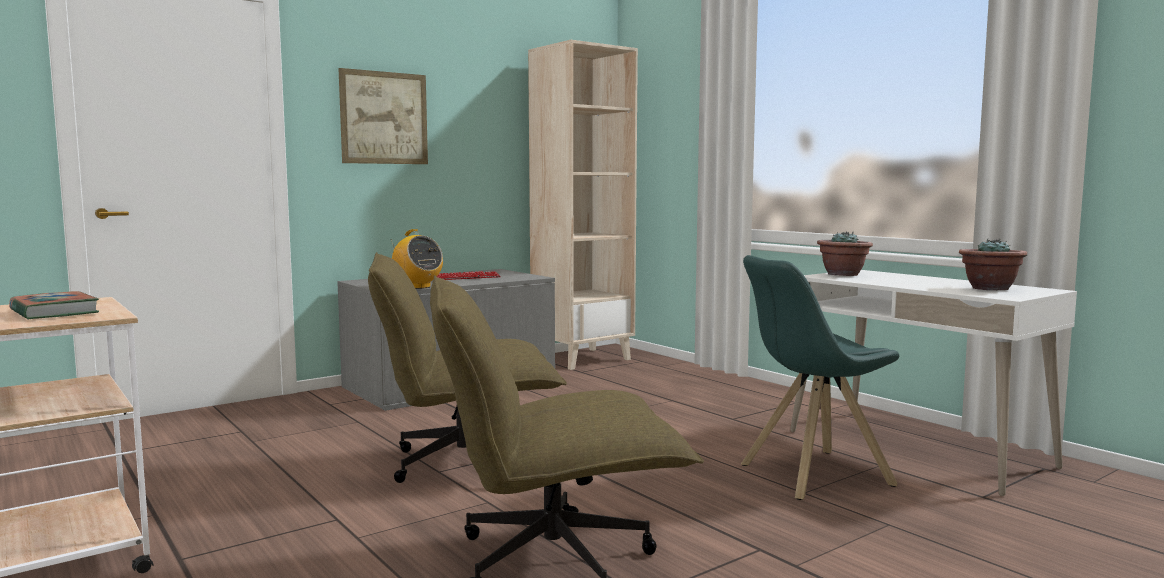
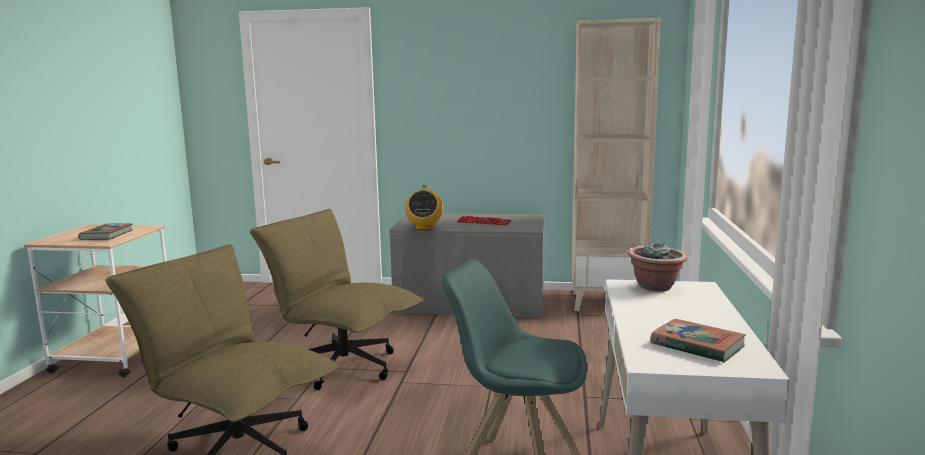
camera: 45 degrees right, 5 degrees up
picture [338,68,428,164] -> none
potted plant [959,238,1028,290] -> book [650,319,746,363]

